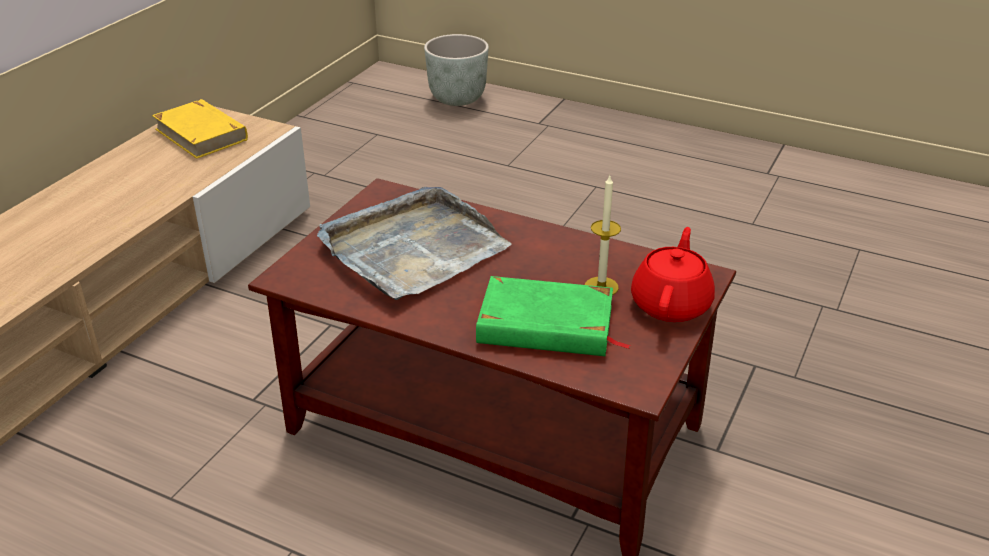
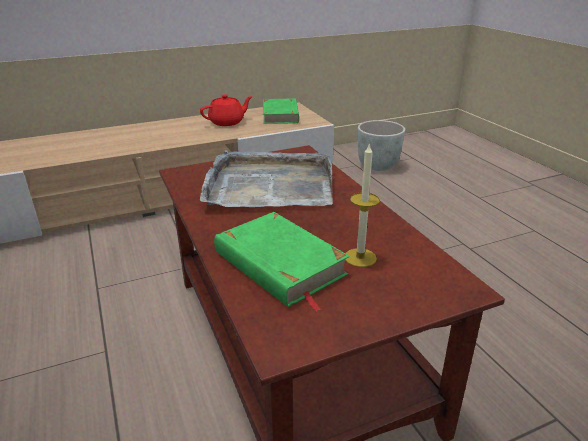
camera: 40 degrees right, 5 degrees down
yellow book [152,99,248,159] -> green book [263,98,299,124]
grey planter [424,34,489,106] -> grey planter moved to [358,120,405,171]
red teapot [631,227,715,322] -> red teapot moved to [200,94,253,126]

